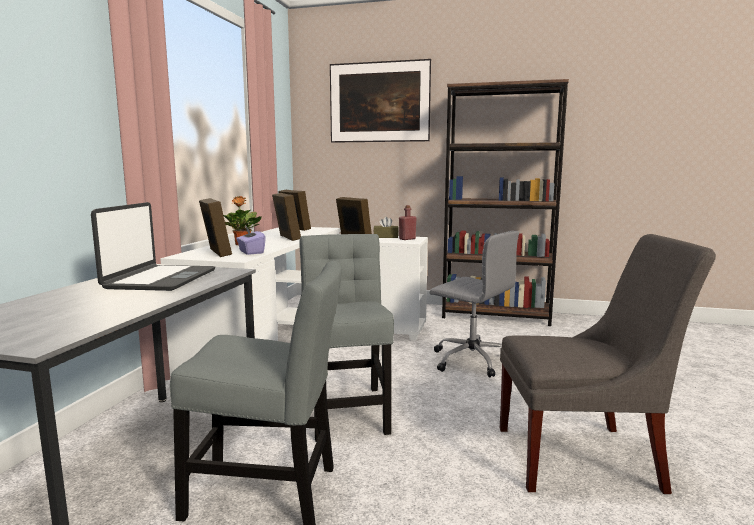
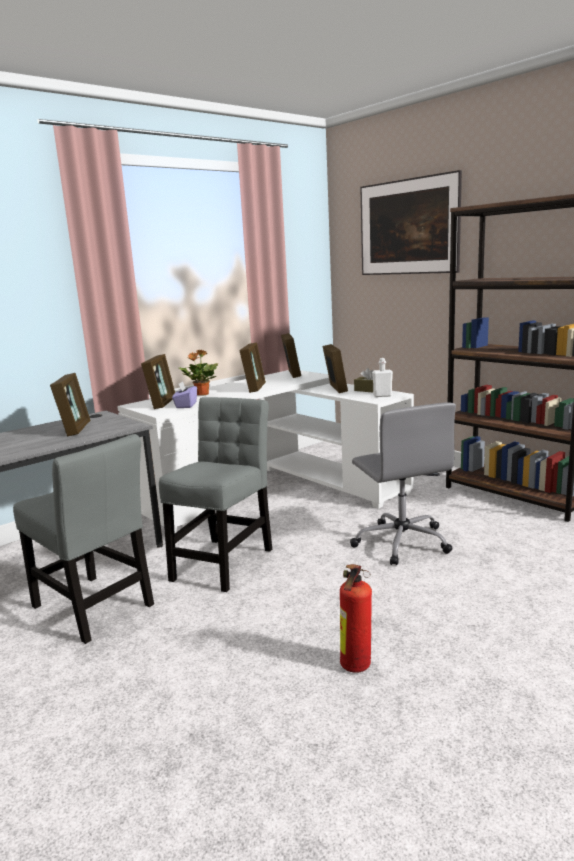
camera: 35 degrees right, 5 degrees up
laptop [91,202,215,291] -> picture frame [50,373,91,437]
red bottle [399,205,416,240] -> white bottle [372,358,393,397]
grey chair [500,234,716,494] -> fire extinguisher [340,564,372,673]

